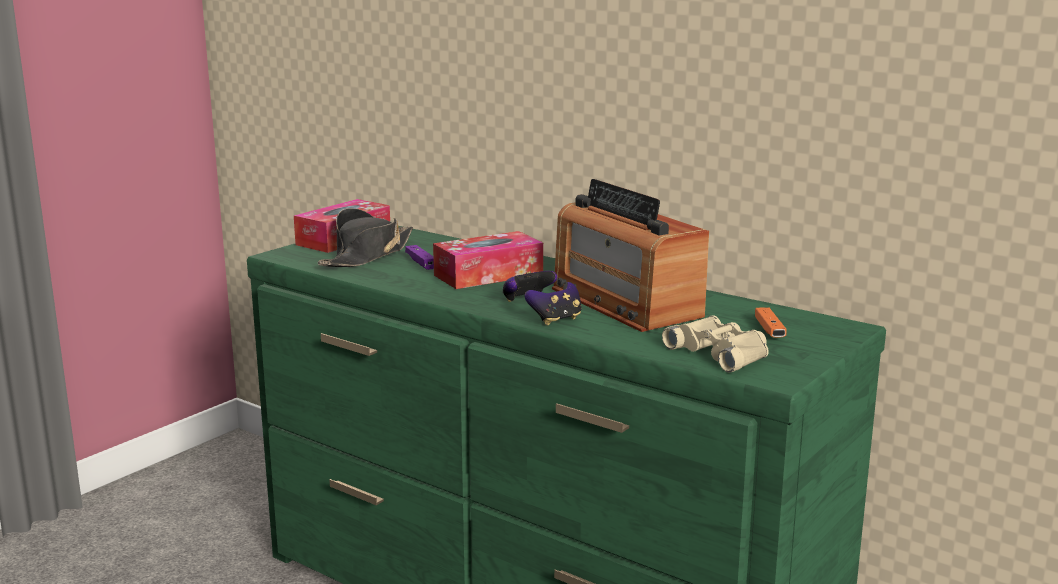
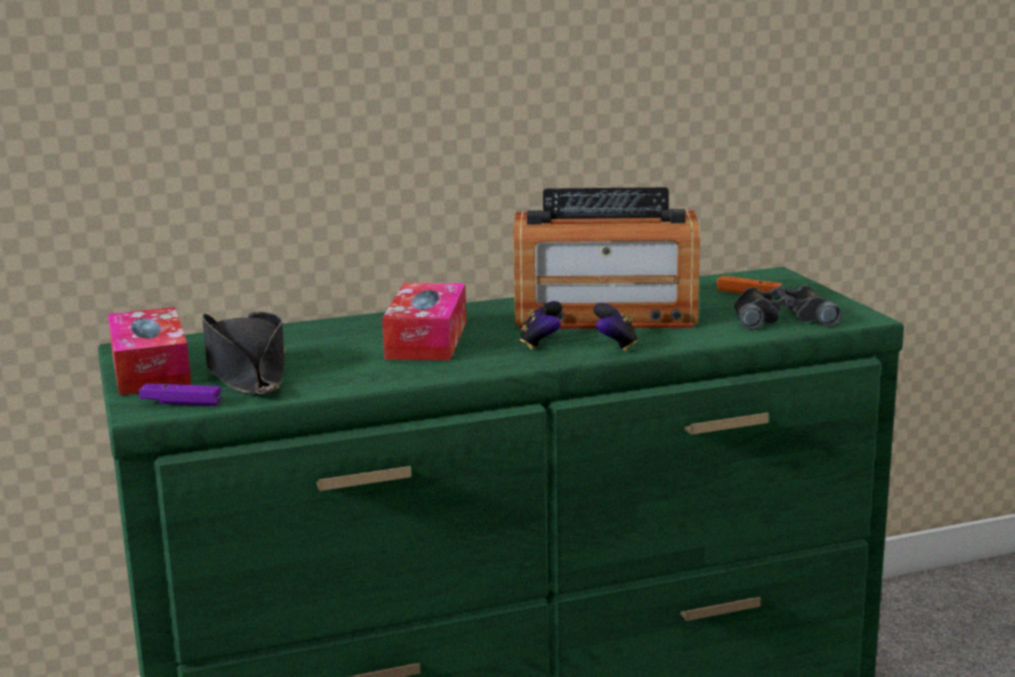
camera: 55 degrees left, 0 degrees up
purple game controller [405,245,434,270] -> purple game controller moved to [139,383,221,406]
beige binoculars [662,315,769,373] -> black binoculars [734,285,842,330]

